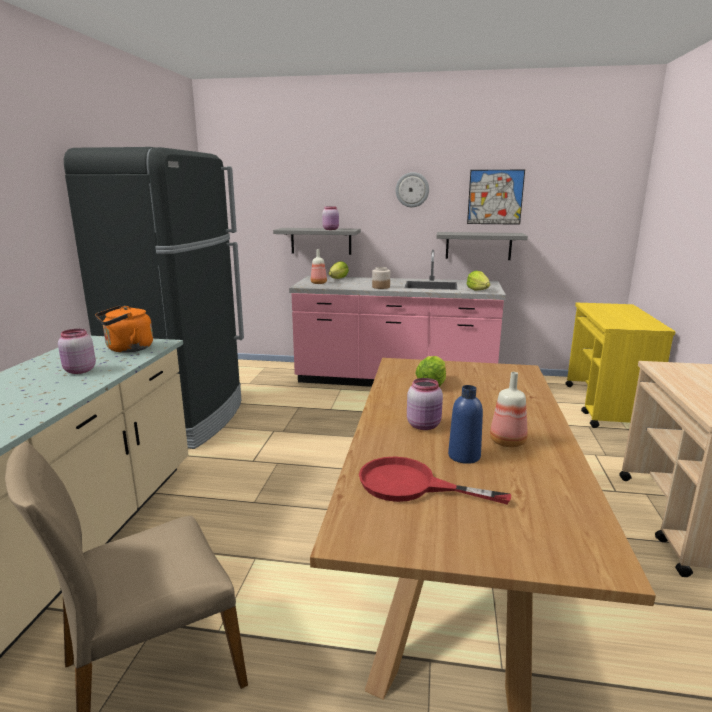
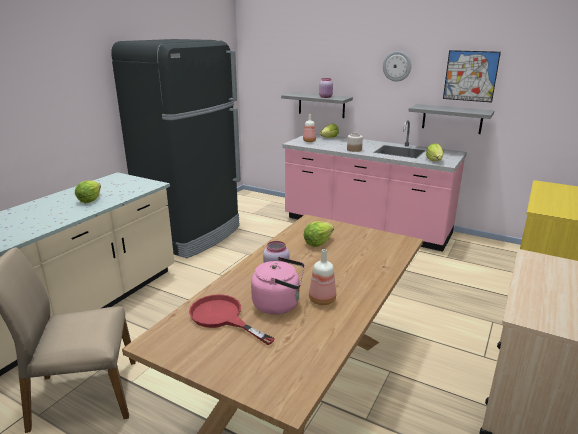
camera: 20 degrees right, 5 degrees up
pink jar [58,329,96,374] -> lettuce [75,181,101,203]
orange kettle [95,305,153,353] -> none
blue bottle [448,385,483,464] -> pink kettle [251,257,305,315]

